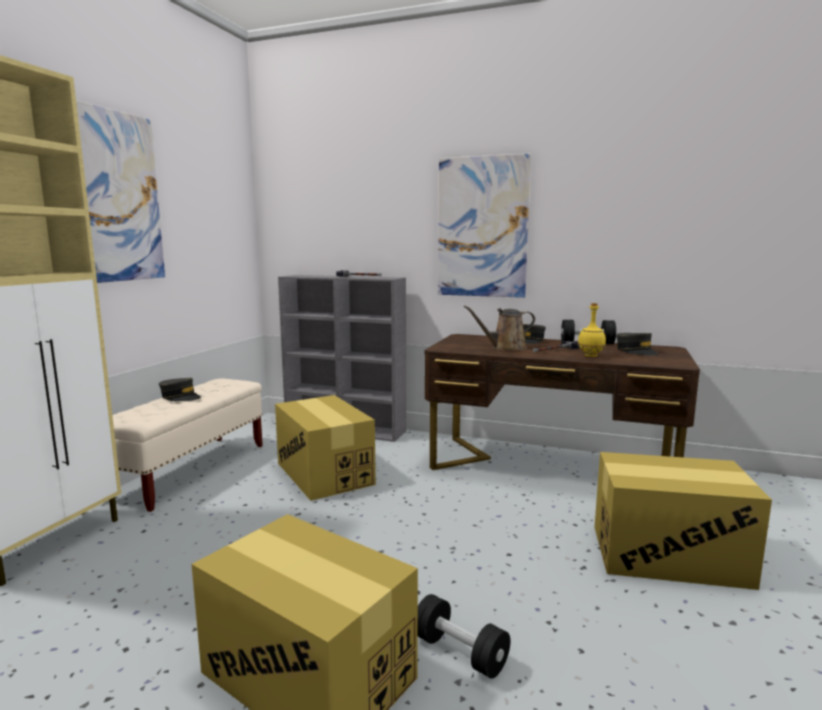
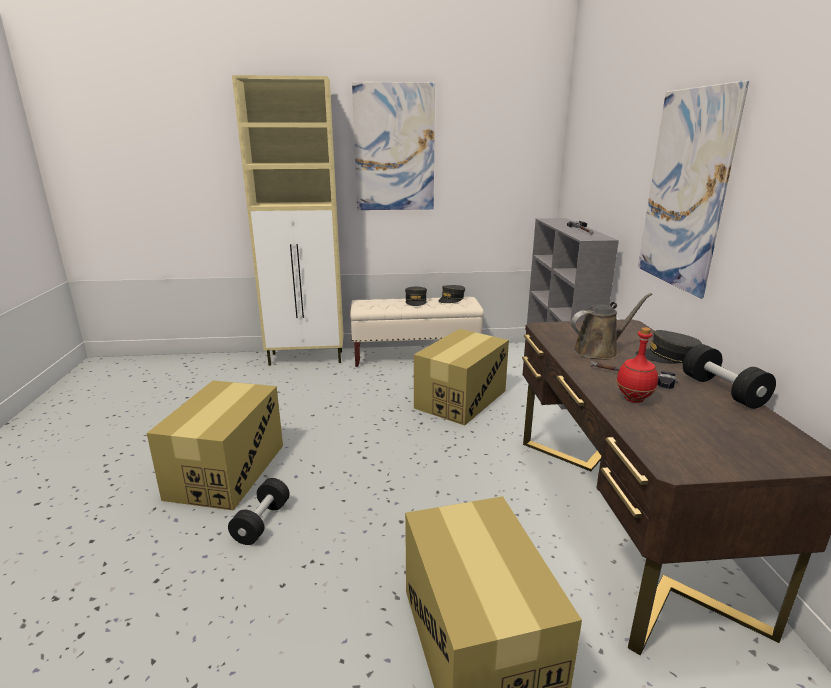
camera: 65 degrees right, 10 degrees up
brown watering can [464,305,535,351] -> brown watering can turned 105 degrees clockwise [571,293,652,360]
yellow bottle [578,303,606,357] -> red bottle [616,327,658,403]
grey cap [616,333,658,355] -> grey cap moved to [438,285,465,303]

